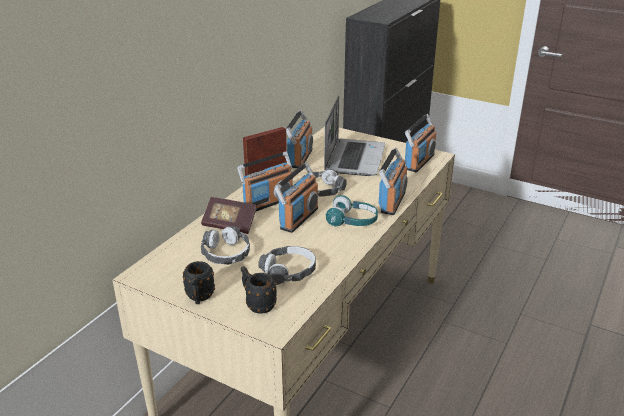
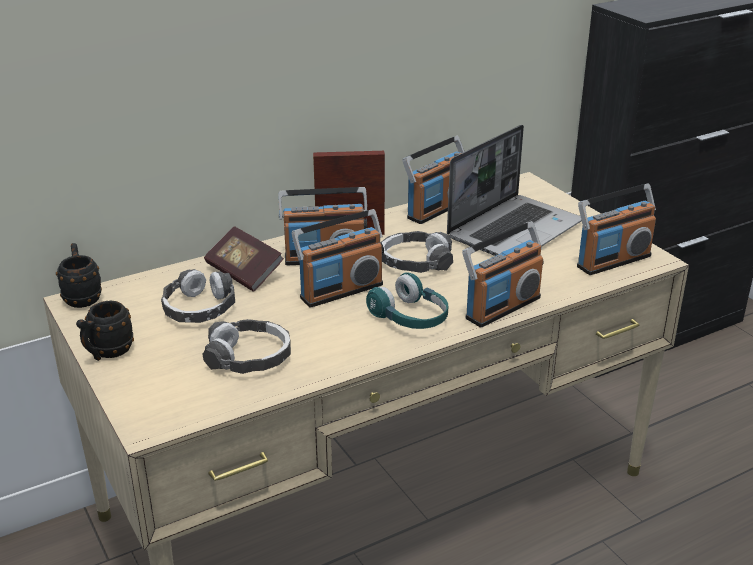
camera: 30 degrees right, 0 degrees up
black mug [241,266,277,314] -> black mug moved to [56,243,102,308]

